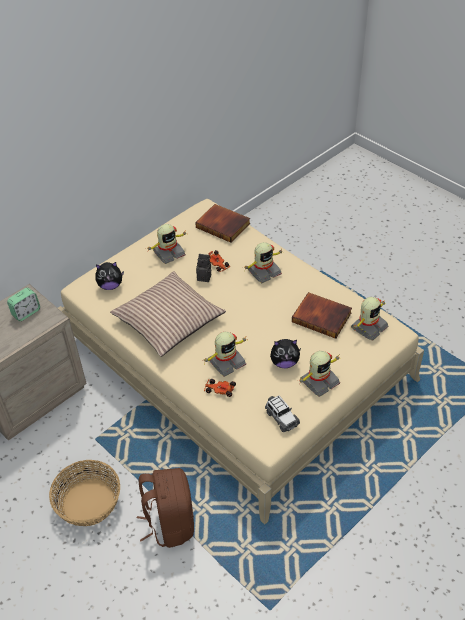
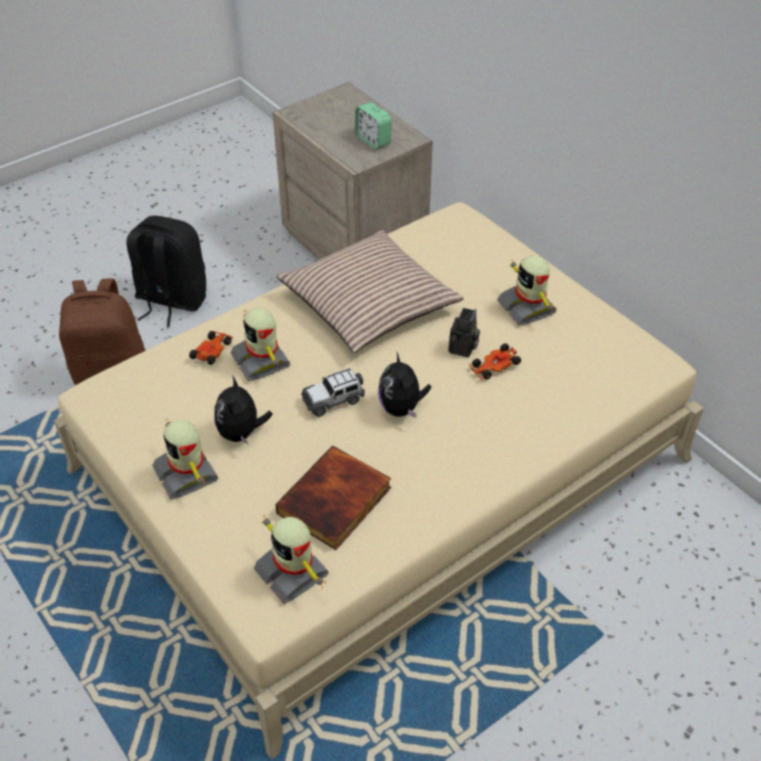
camera: 95 degrees right, 0 degrees up
basket [49,460,120,526] -> black backpack [127,216,206,328]
plush toy [95,262,124,290] -> plush toy moved to [378,351,431,418]
book [195,204,250,243] -> none
toy robot [244,242,284,283] -> none
toy car [265,395,300,432] -> toy car moved to [301,368,365,417]

